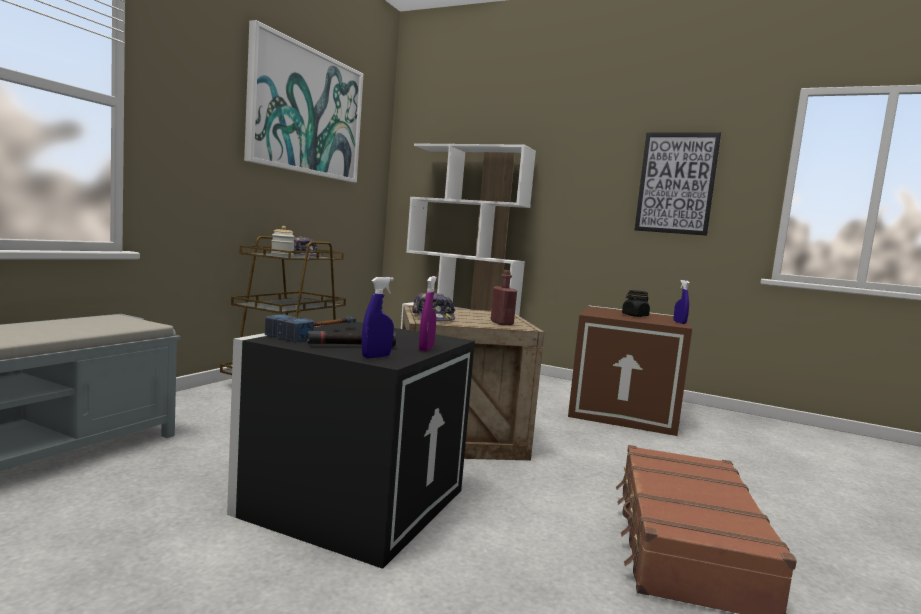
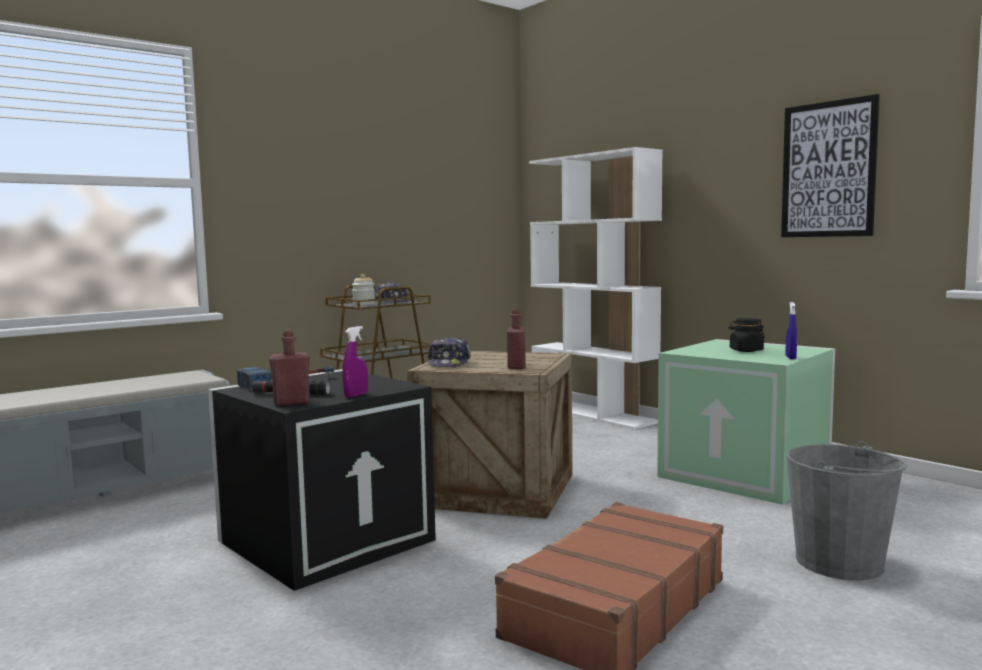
camera: 25 degrees right, 0 degrees up
picture [244,20,363,182] -> none
blue spray bottle [362,277,394,358] -> red bottle [269,330,310,406]
brown storage box [568,306,692,436] -> green storage box [657,339,835,505]
none -> grey bucket [787,442,907,580]

